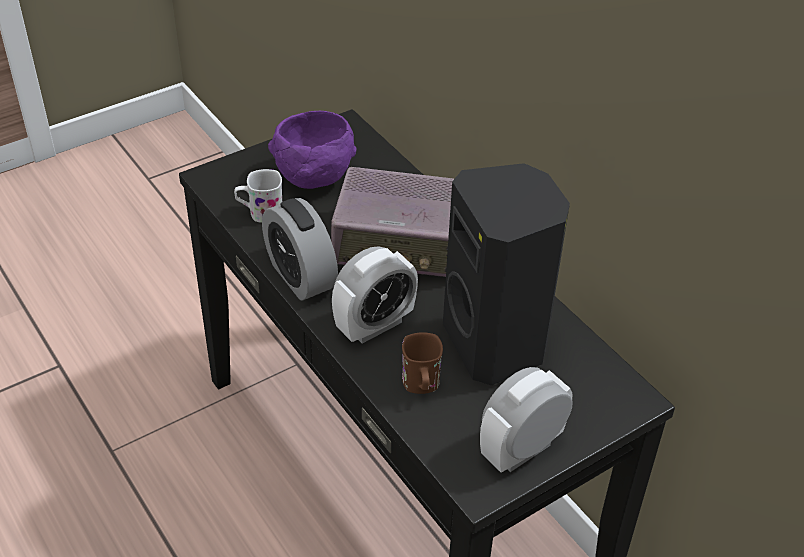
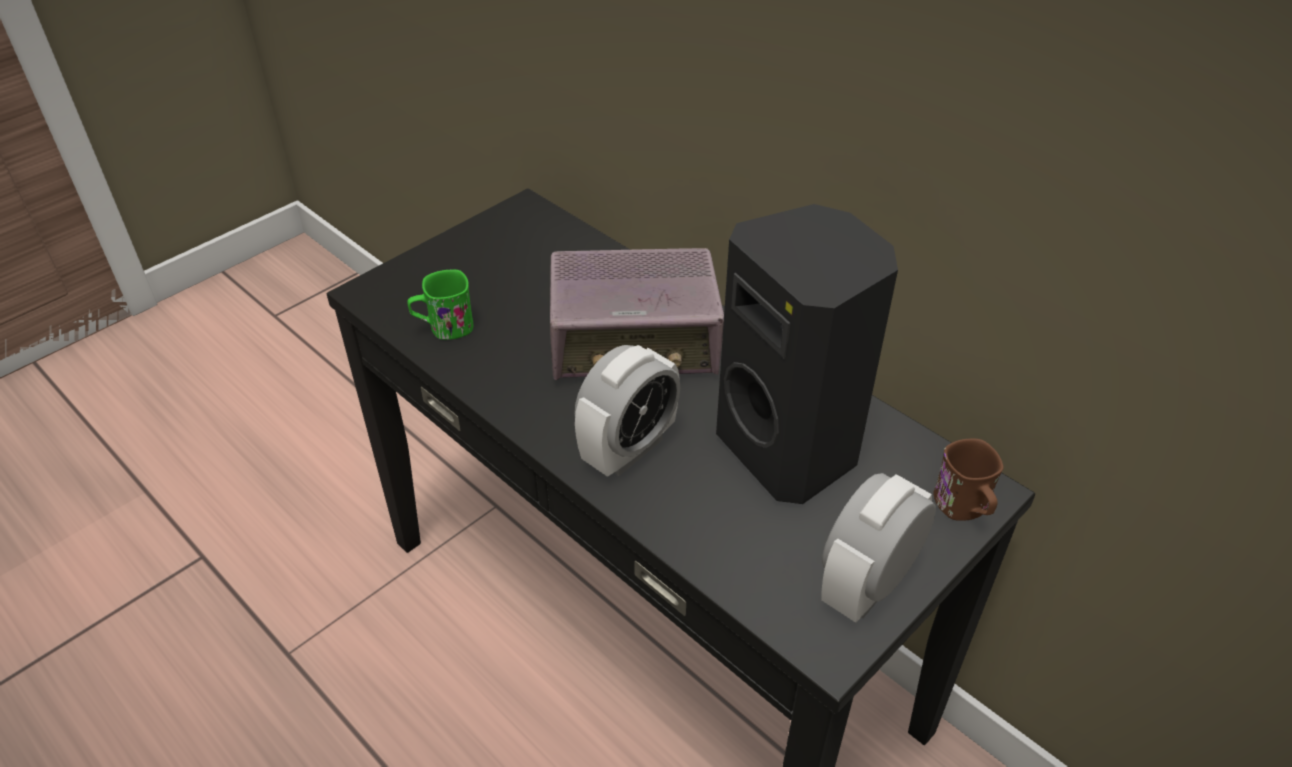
camera: 10 degrees left, 0 degrees up
white mug [234,169,282,223] -> green mug [407,270,473,340]
alarm clock [262,198,338,301] -> none
purple bowl [268,111,357,189] -> none
brown mug [402,332,443,394] -> brown mug moved to [934,439,1004,521]

